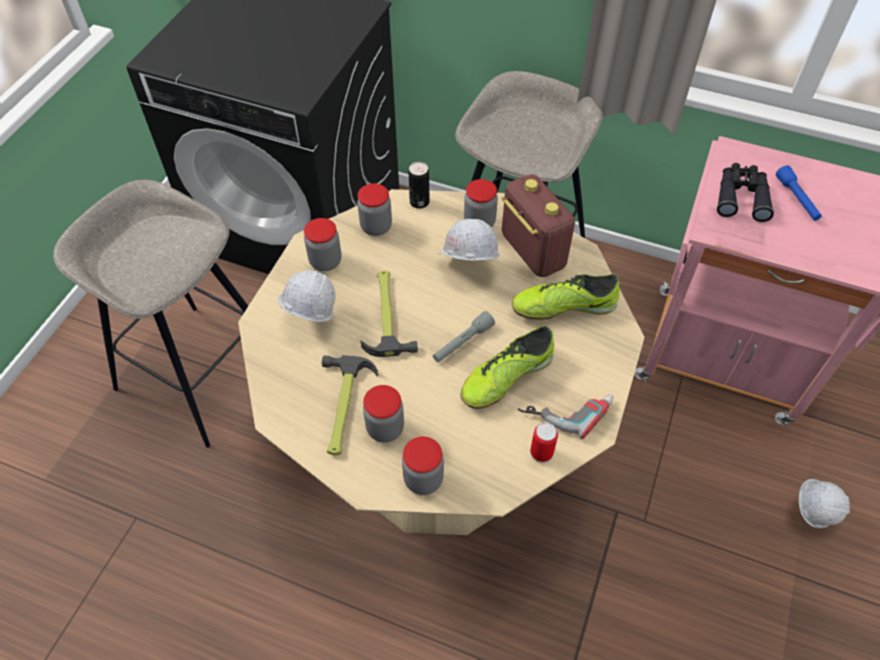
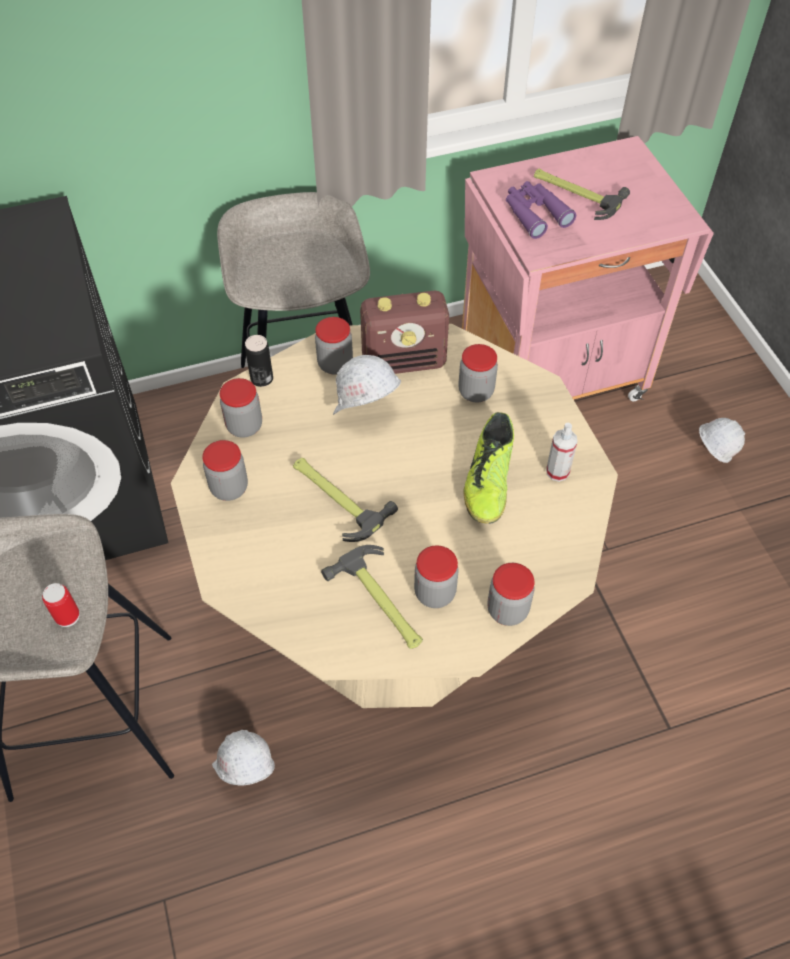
camera: 40 degrees left, 0 degrees up
white hard hat [278,269,335,322] -> white hard hat moved to [212,730,275,786]
grey flashlight [433,311,495,363] -> none
radio [501,174,575,277] -> radio turned 150 degrees clockwise [360,291,449,374]
shoe [512,273,620,320] -> jar [458,344,498,402]
power drill [518,394,613,439] -> spray bottle [546,423,578,482]
can [530,422,558,463] -> can moved to [42,583,80,627]
black binoculars [717,163,774,222] -> purple binoculars [506,181,576,239]
blue flashlight [776,165,822,221] -> hammer [534,169,630,220]

